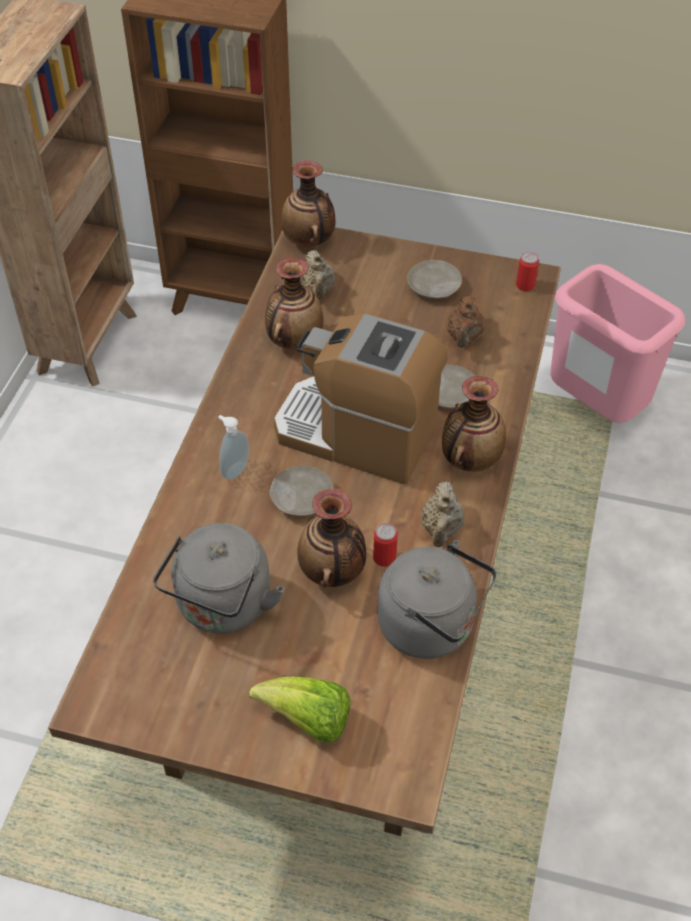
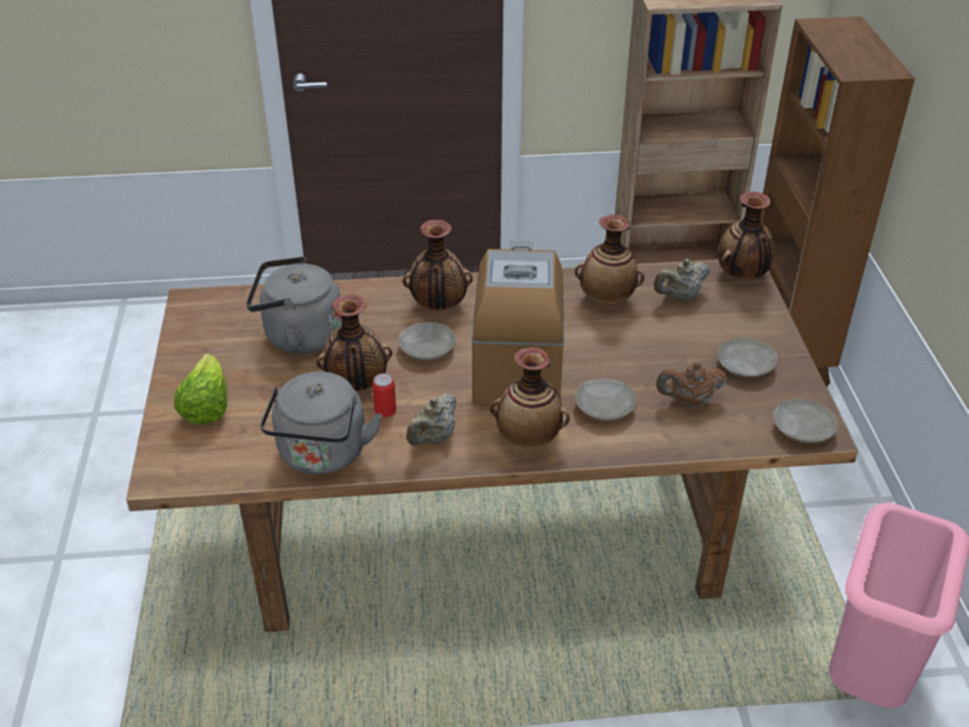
camera: 70 degrees right, 10 degrees down
soap dispenser [218,415,249,480] -> vase [403,220,473,310]
beige teapot [421,481,464,547] -> beige teapot turned 45 degrees counterclockwise [406,393,456,446]
can [516,252,539,291] -> beige plate [773,398,838,443]

